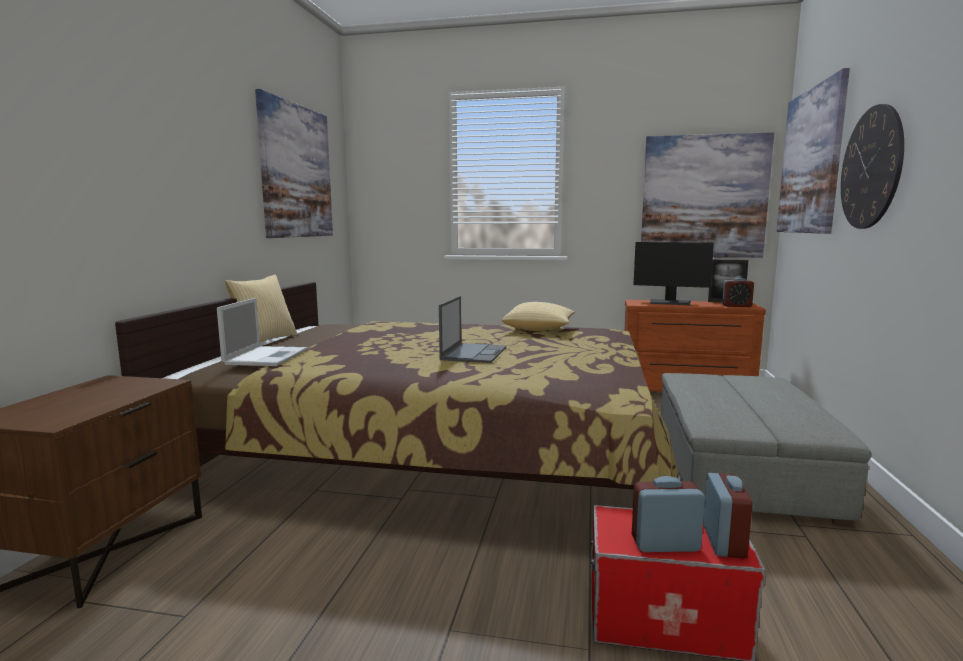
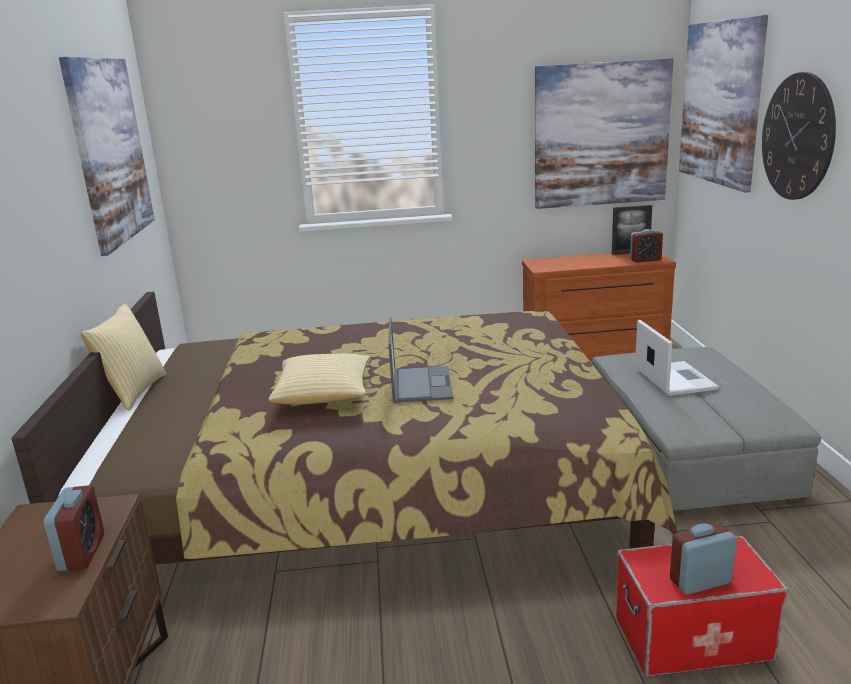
camera: 15 degrees left, 10 degrees up
laptop [217,298,307,366] -> laptop moved to [635,320,719,396]
pillow [502,302,575,331] -> pillow moved to [269,354,370,405]
monitor [633,242,714,305] -> none
alarm clock [703,473,753,558] -> alarm clock moved to [44,485,104,571]

